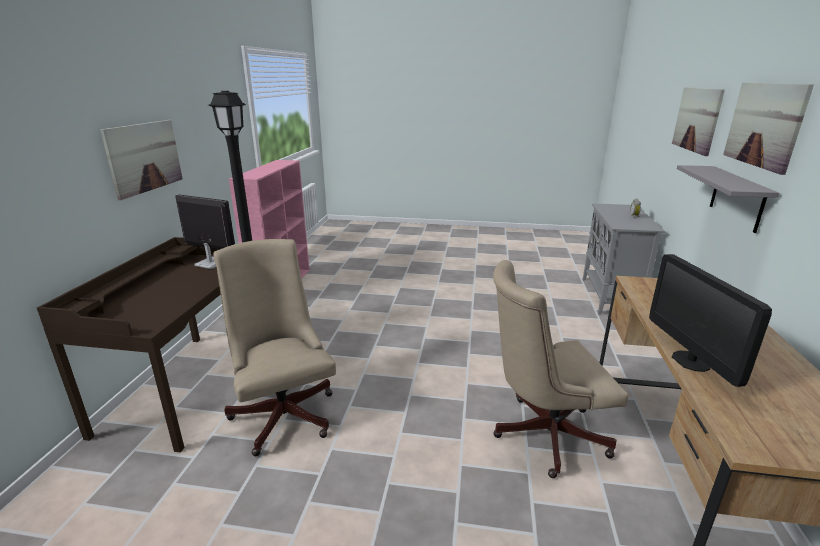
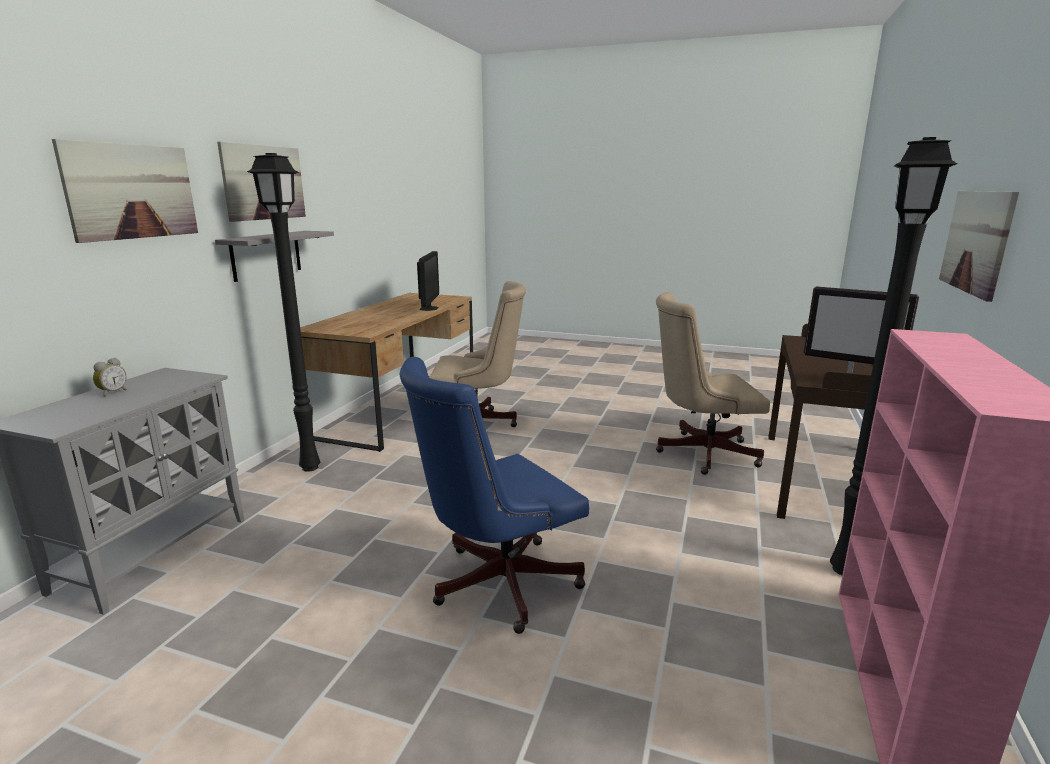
camera: 170 degrees left, 5 degrees down
beige office chair [213,239,336,456] -> beige office chair turned 105 degrees clockwise [656,292,770,475]
none -> black floor lamp [247,153,320,472]
none -> blue office chair [400,357,589,634]

